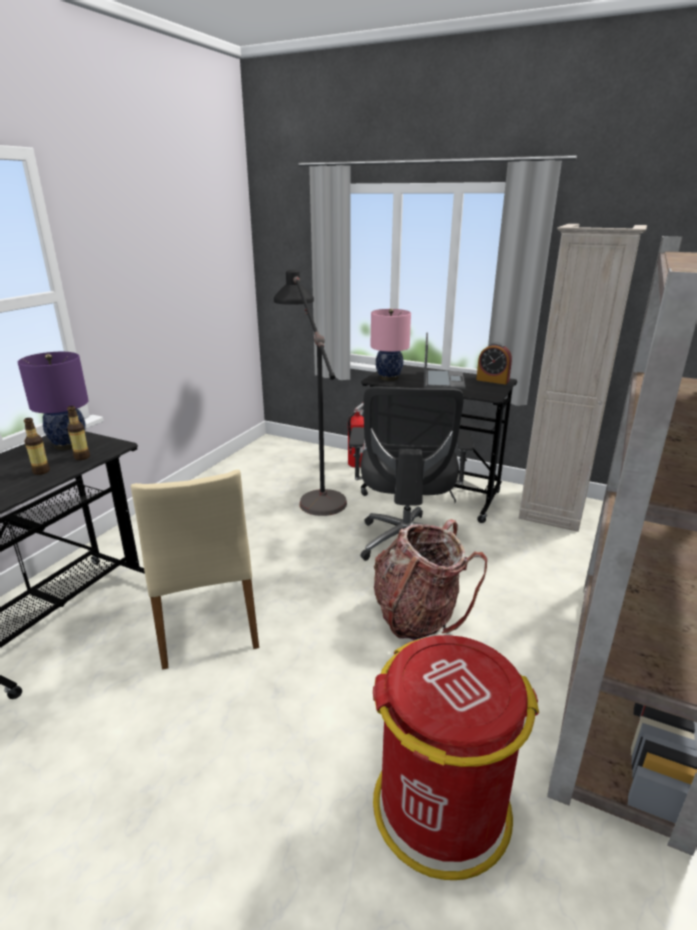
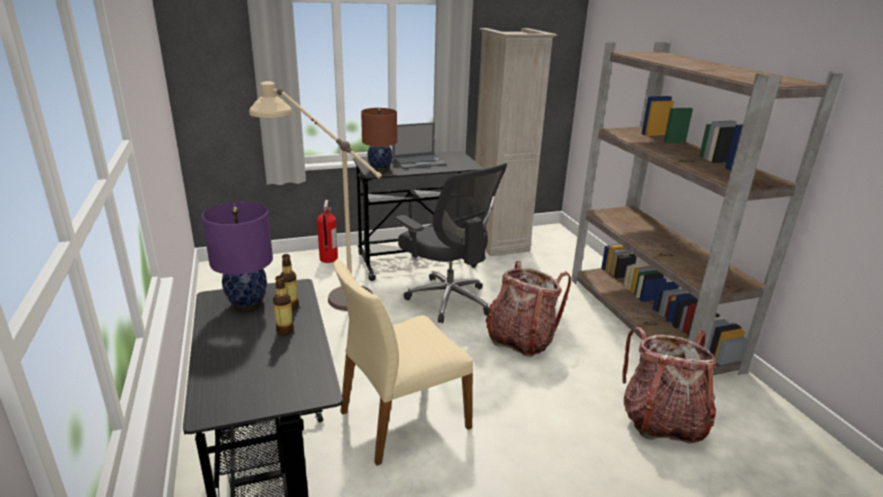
camera: 45 degrees left, 0 degrees up
beige chair [131,469,259,670] -> beige chair turned 120 degrees clockwise [334,259,473,465]
black floor lamp [274,269,347,516] -> beige floor lamp [249,81,382,311]
pink table lamp [371,309,411,381] -> brown table lamp [361,108,397,172]
red trash can [373,635,539,880] -> backpack [623,327,716,444]
laptop [424,333,466,389] -> laptop turned 105 degrees clockwise [392,122,446,169]
alarm clock [476,342,512,385] -> none

